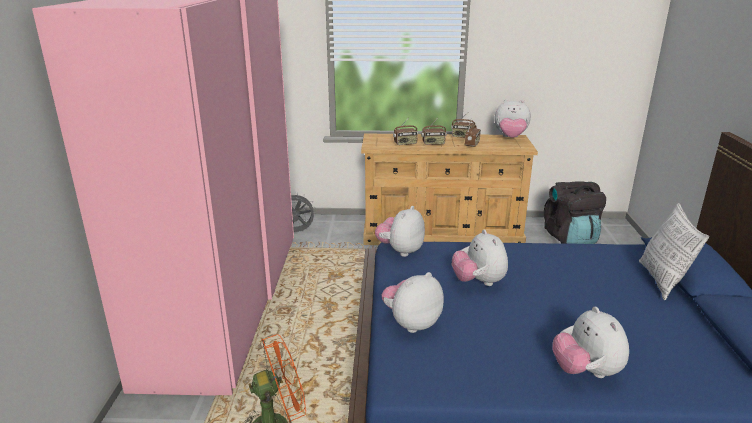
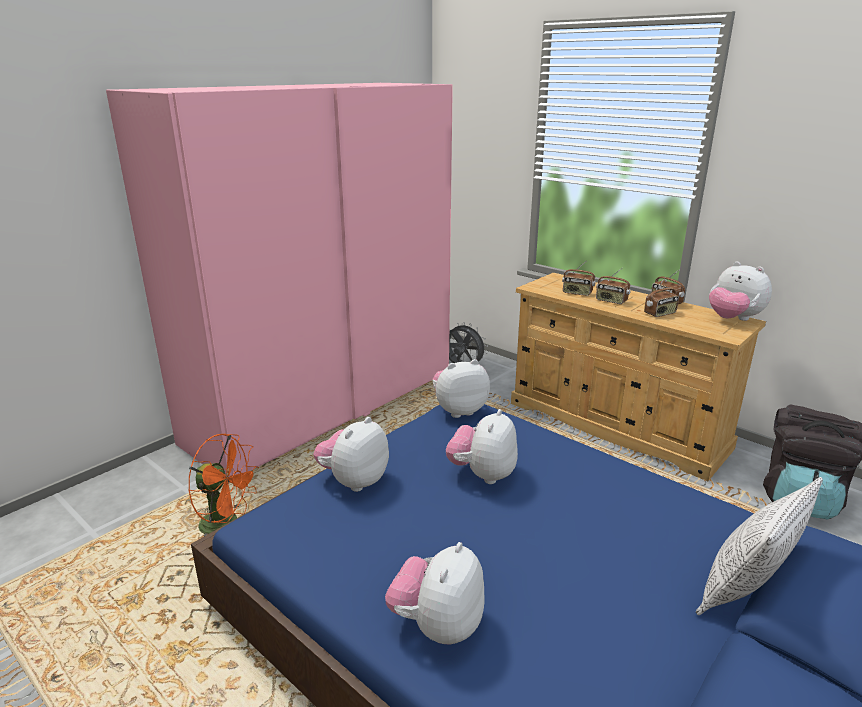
camera: 40 degrees right, 0 degrees up
plush toy [381,272,444,333] -> plush toy turned 60 degrees counterclockwise [313,417,389,492]

